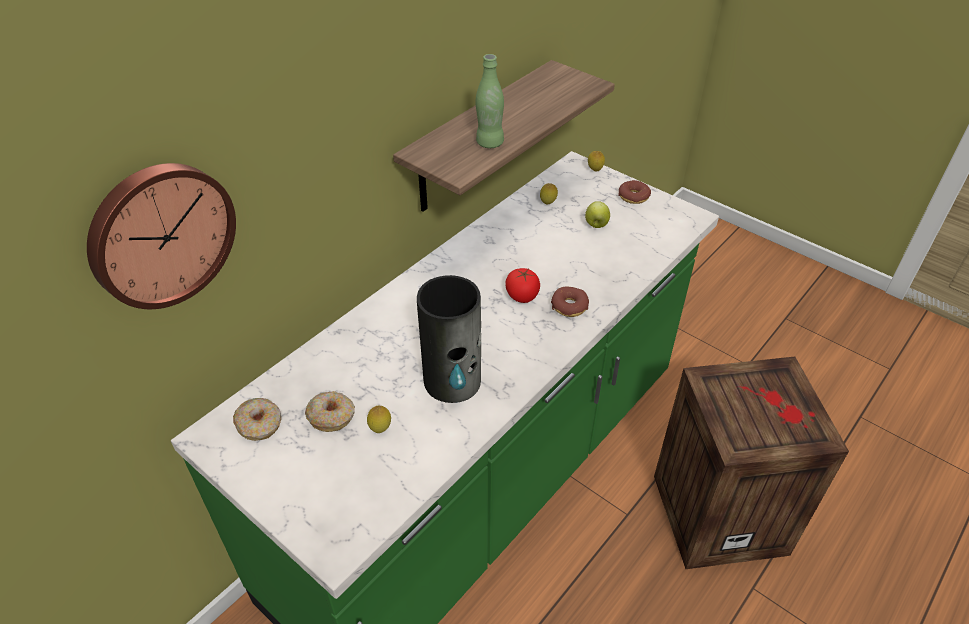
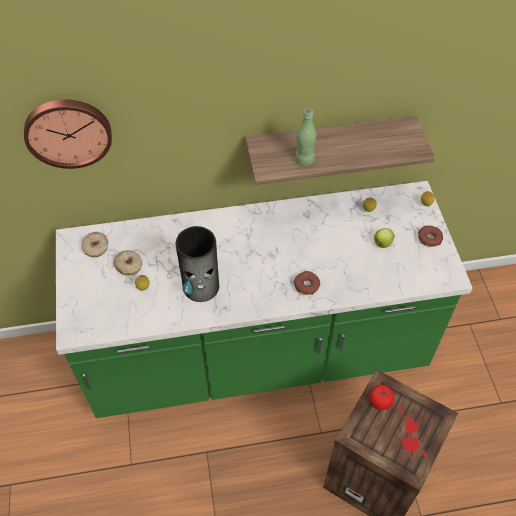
camera: 40 degrees right, 10 degrees up
tomato [505,268,540,303] -> tomato moved to [370,384,394,410]

